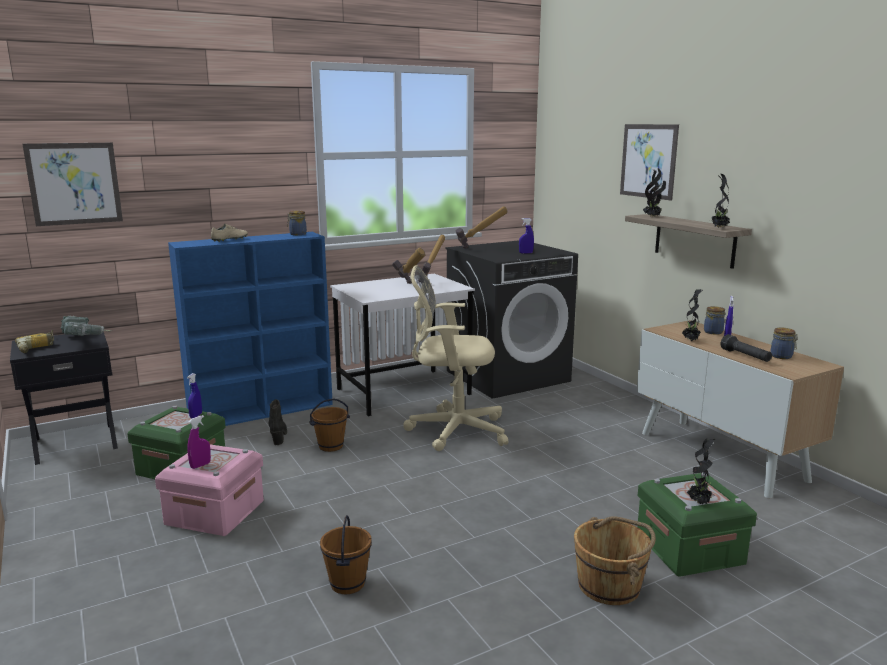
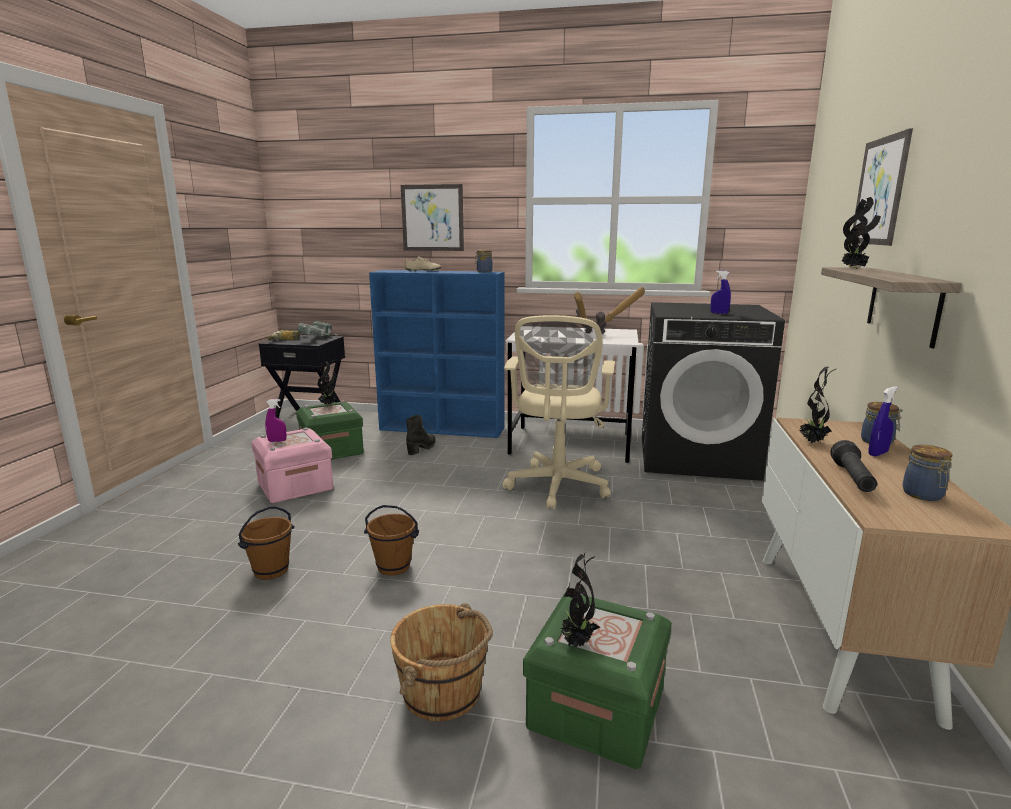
camera: 40 degrees right, 0 degrees up
picture [22,143,123,226] -> picture moved to [401,184,464,251]
blue spray bottle [187,373,202,419] -> none
brown bucket [309,398,350,452] -> brown bucket moved to [364,505,419,576]
beige office chair [403,265,508,451] -> beige office chair turned 120 degrees counterclockwise [503,315,615,510]
hammer [456,206,508,248] -> none
potted plant [711,173,730,228] -> potted plant moved to [318,361,336,405]

